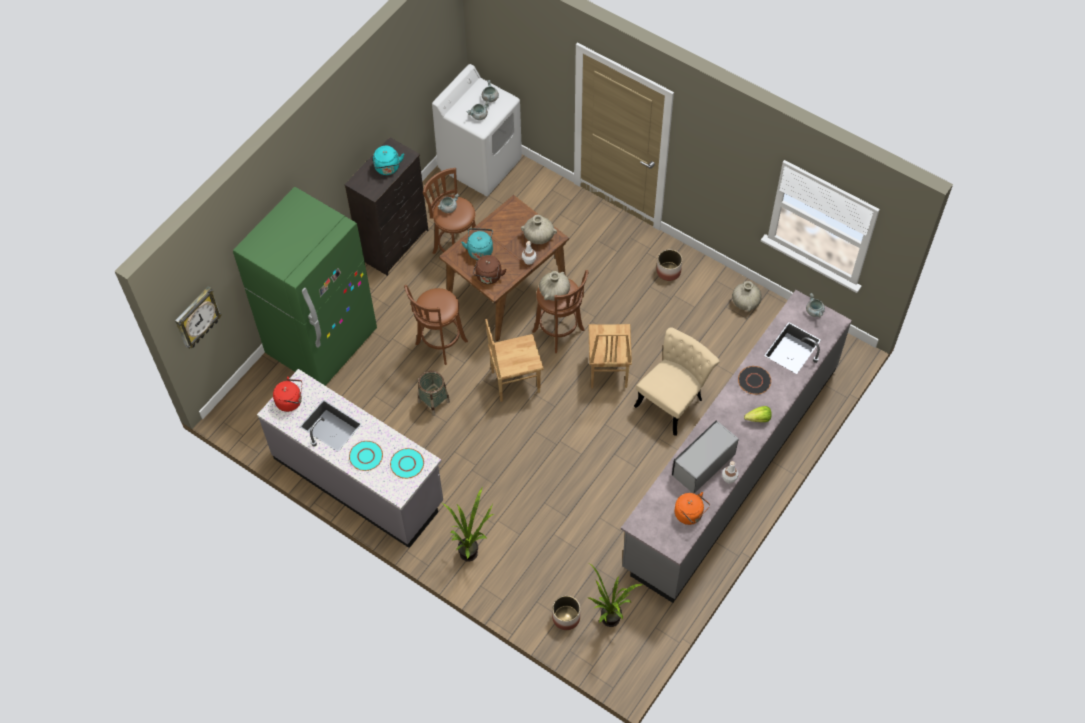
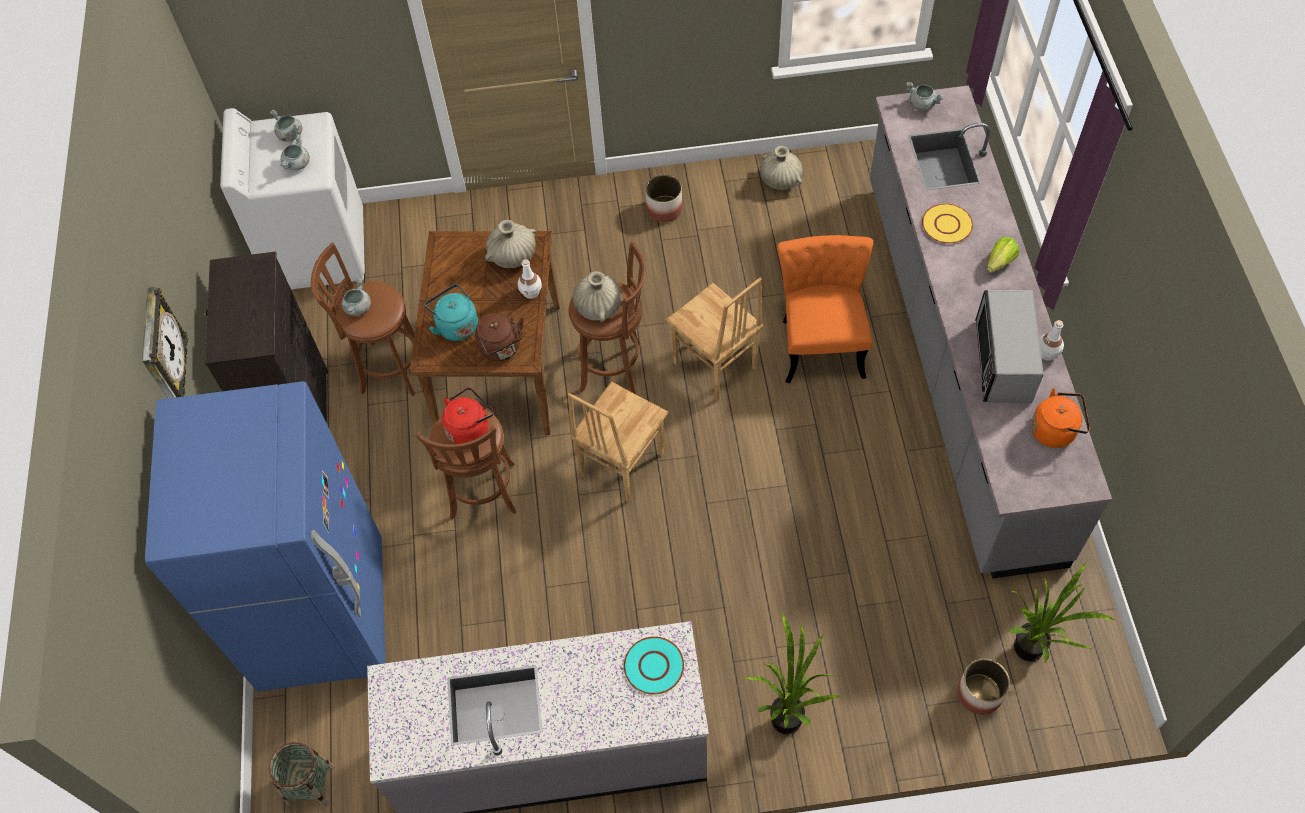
camera: 40 degrees left, 0 degrees up
wall clock [175,286,222,349] -> wall clock moved to [142,287,188,399]
green fridge [233,187,377,386] -> blue fridge [145,381,386,692]
red kettle [273,376,302,412] -> red kettle moved to [442,387,493,444]
turquoise plate [349,441,383,471] -> none
turquoise kettle [373,146,404,175] -> none
basket [418,371,450,416] -> basket moved to [269,742,334,807]
beige chair [634,327,719,436] -> orange chair [777,235,873,383]
black plate [738,366,771,395] -> yellow plate [922,204,973,244]

